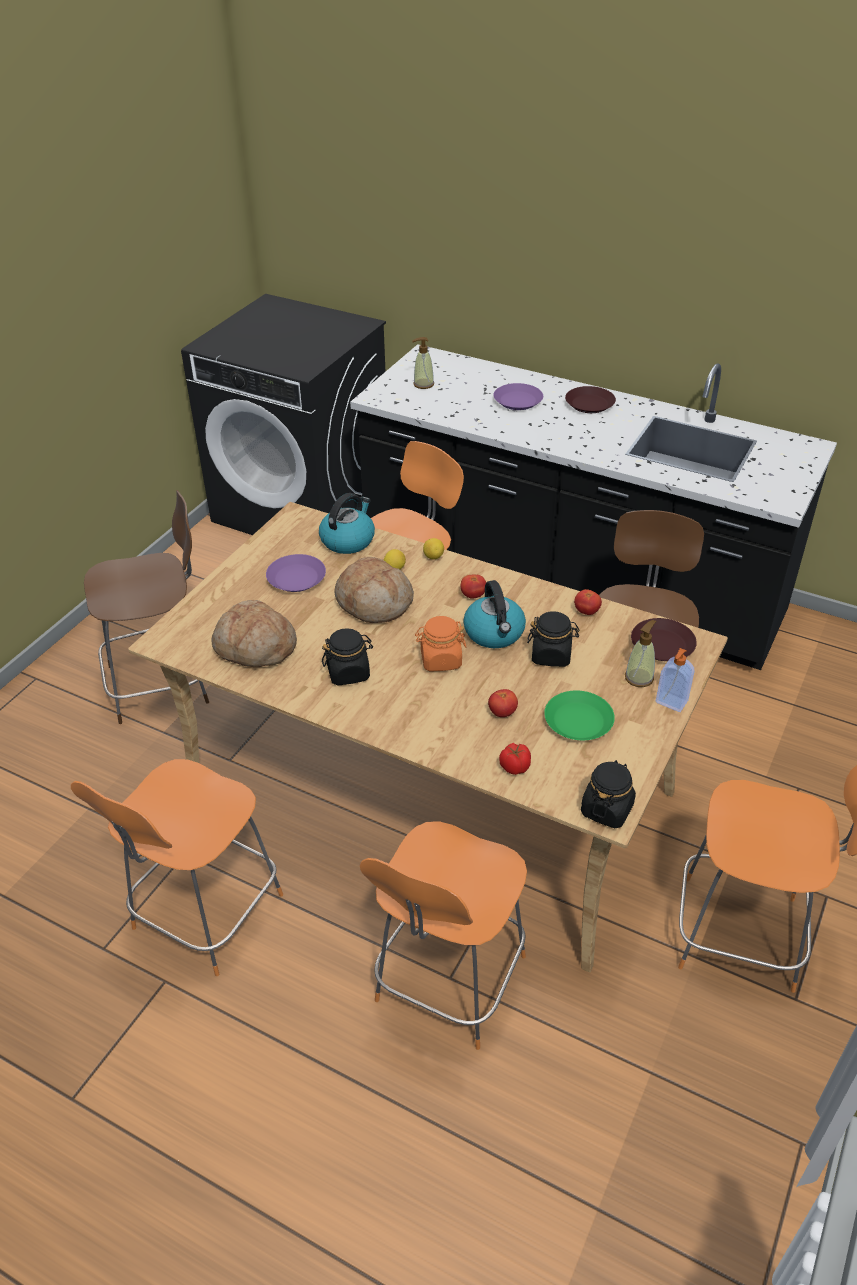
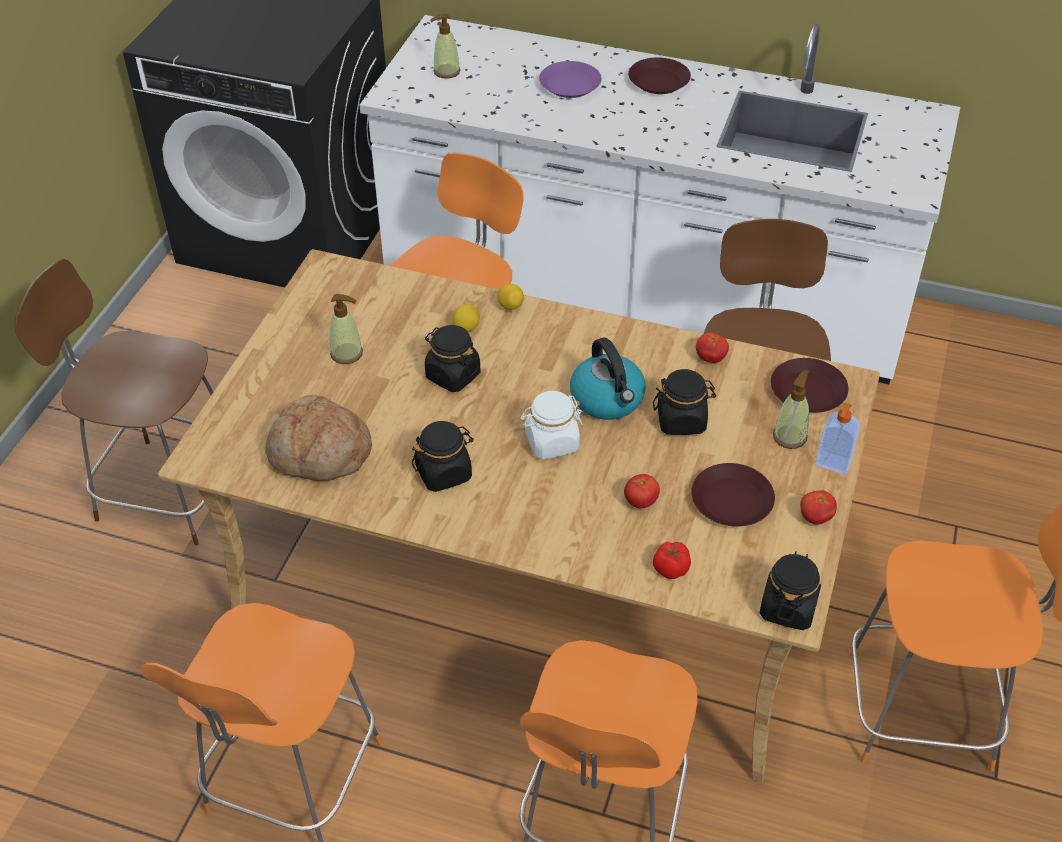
camera: 10 degrees left, 5 degrees up
brown chair [84,490,209,724] -> brown chair turned 135 degrees counterclockwise [14,259,213,545]
purple plate [266,554,326,592] -> soap dispenser [330,294,363,364]
kettle [319,493,375,554] -> none
bread [334,557,414,623] -> black jar [425,325,480,392]
black counter [350,344,837,670] -> white counter [359,15,960,384]
orange jar [415,616,466,671] -> white jar [521,391,583,460]
tomato [461,574,486,599] -> tomato moved to [800,491,837,525]
green plate [544,690,615,740] -> brown plate [691,463,775,527]

